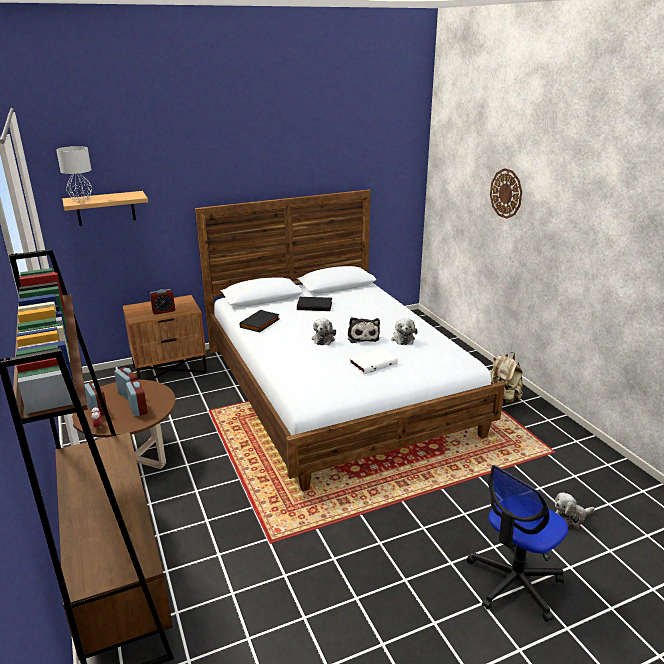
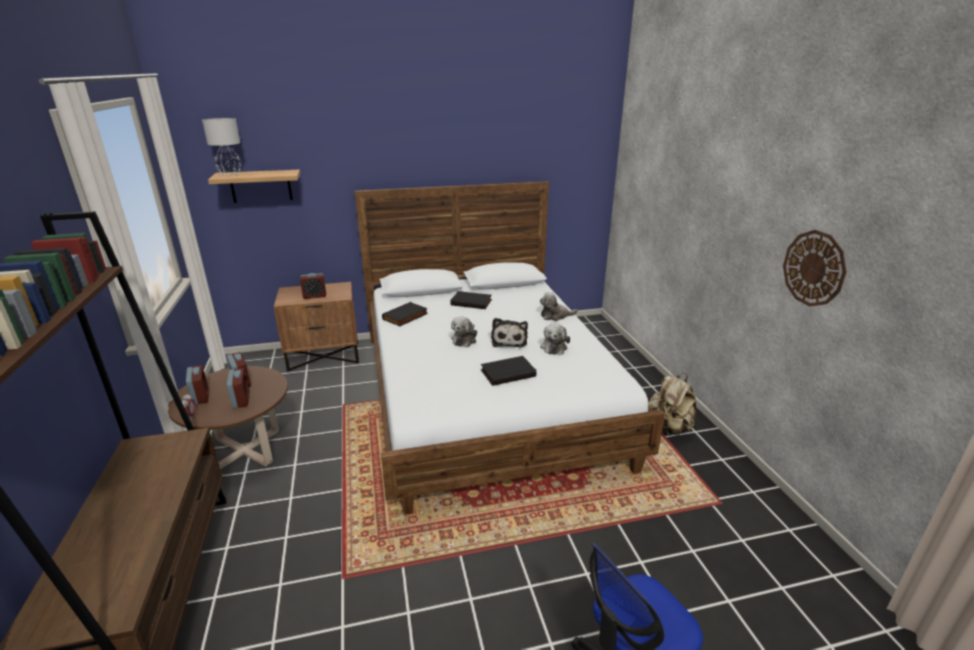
camera: 10 degrees right, 0 degrees up
white book [349,348,398,374] -> black book [481,356,536,386]
wall clock [490,168,522,219] -> wall clock moved to [783,230,847,307]
plush toy [555,492,595,529] -> plush toy moved to [540,292,578,321]

